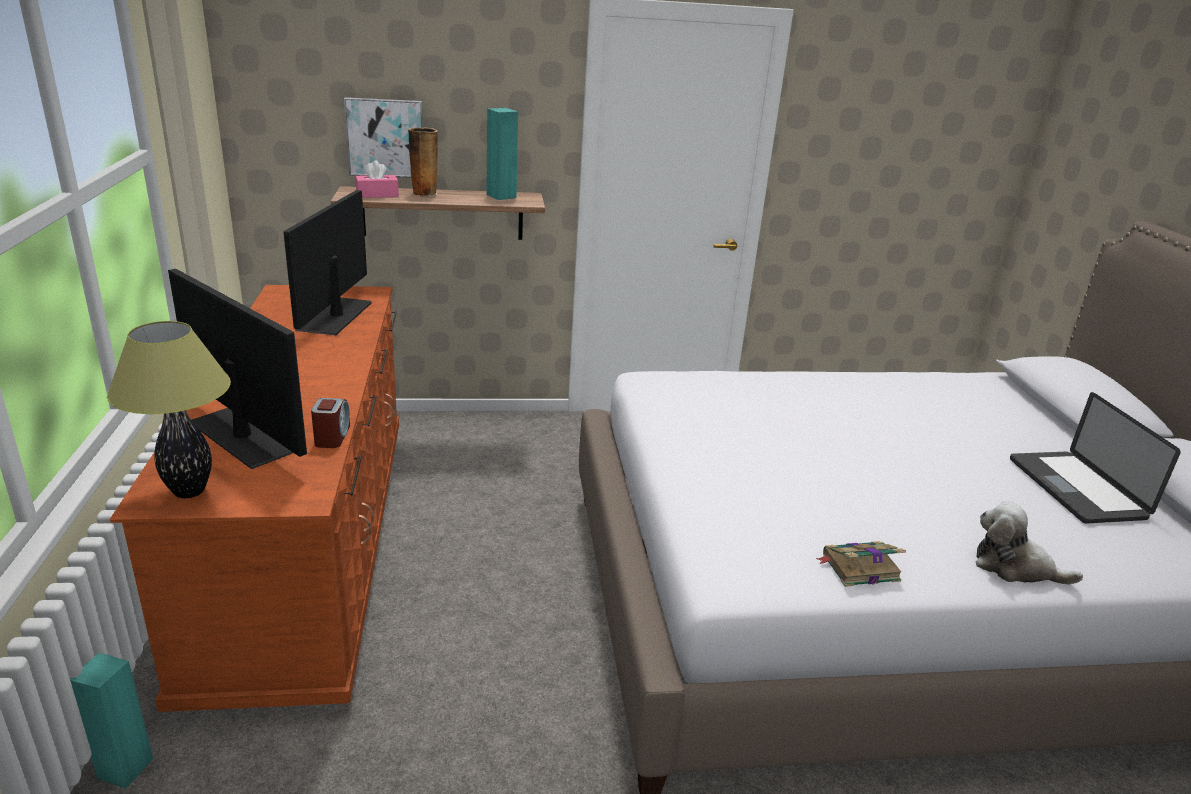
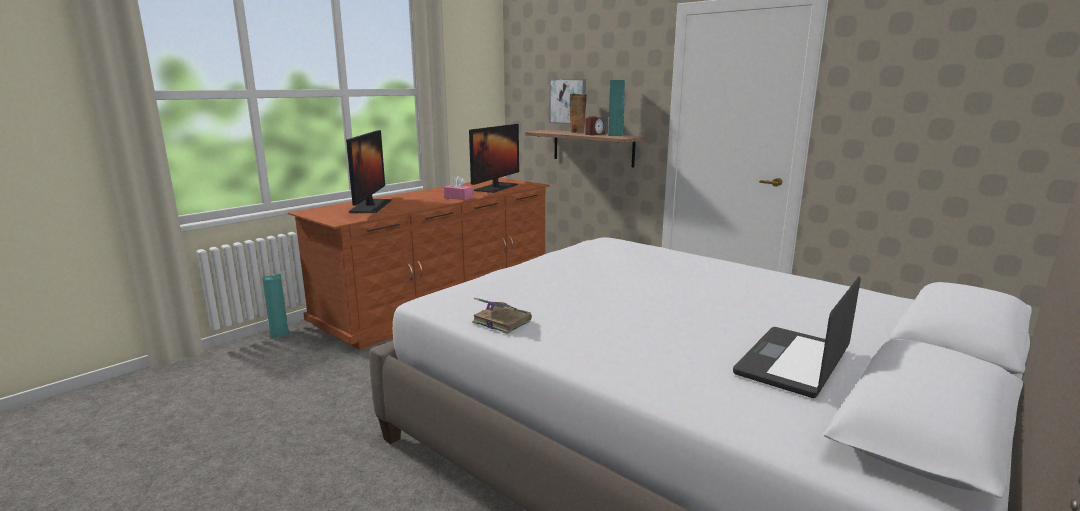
camera: 50 degrees right, 10 degrees down
table lamp [107,321,231,498] -> none
monitor [283,190,372,335] -> monitor turned 150 degrees clockwise [469,124,519,193]
alarm clock [311,398,350,448] -> alarm clock moved to [585,116,605,135]
pink tissue box [355,160,399,198] -> pink tissue box moved to [444,176,473,200]
plush toy [976,501,1083,585] -> none

